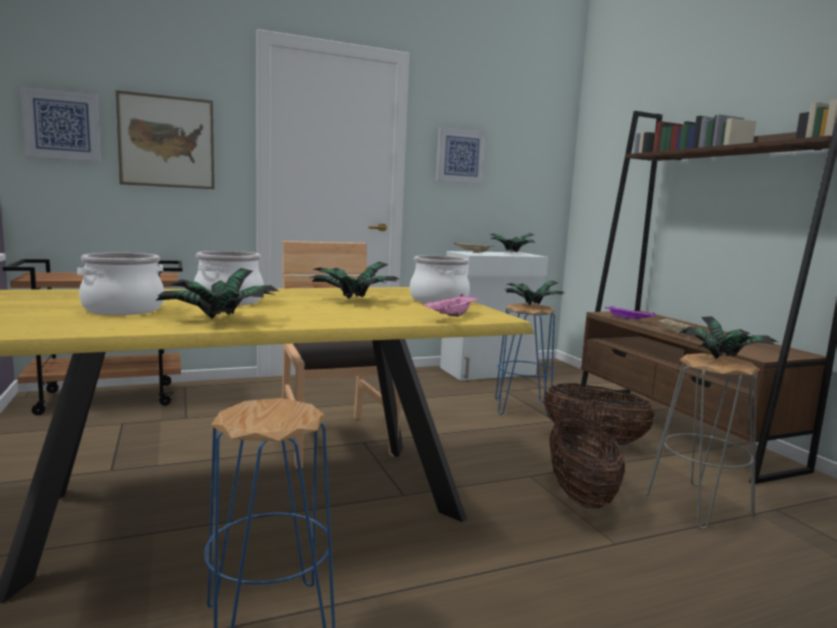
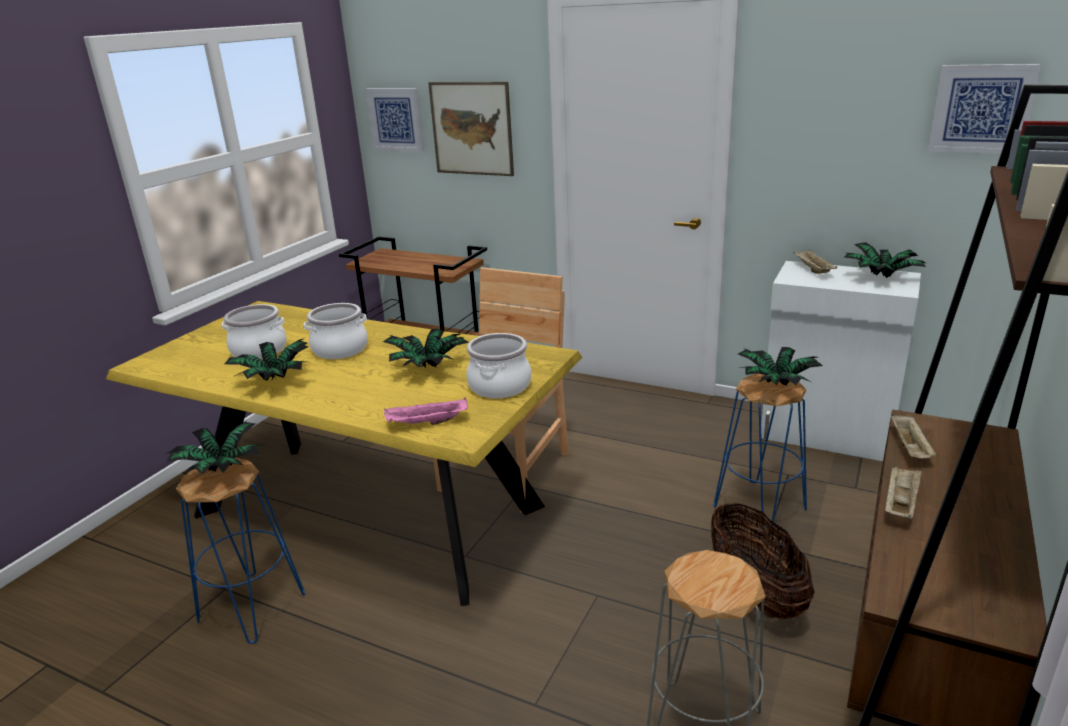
camera: 50 degrees right, 15 degrees up
picture [436,127,487,184] -> picture moved to [928,64,1041,154]
basket [549,416,625,508] -> none
purple tray [605,307,655,320] -> beige tray [891,413,937,458]
potted plant [679,316,778,359] -> potted plant moved to [167,420,264,475]

